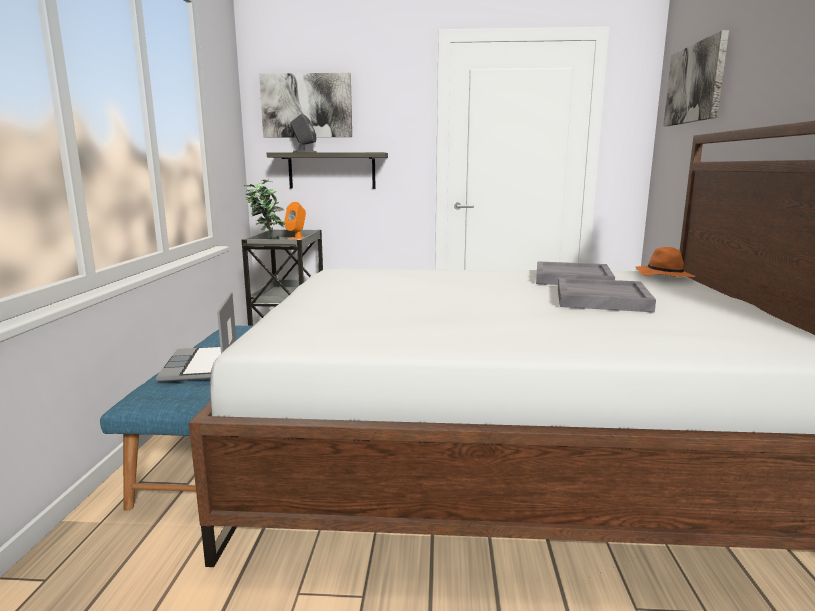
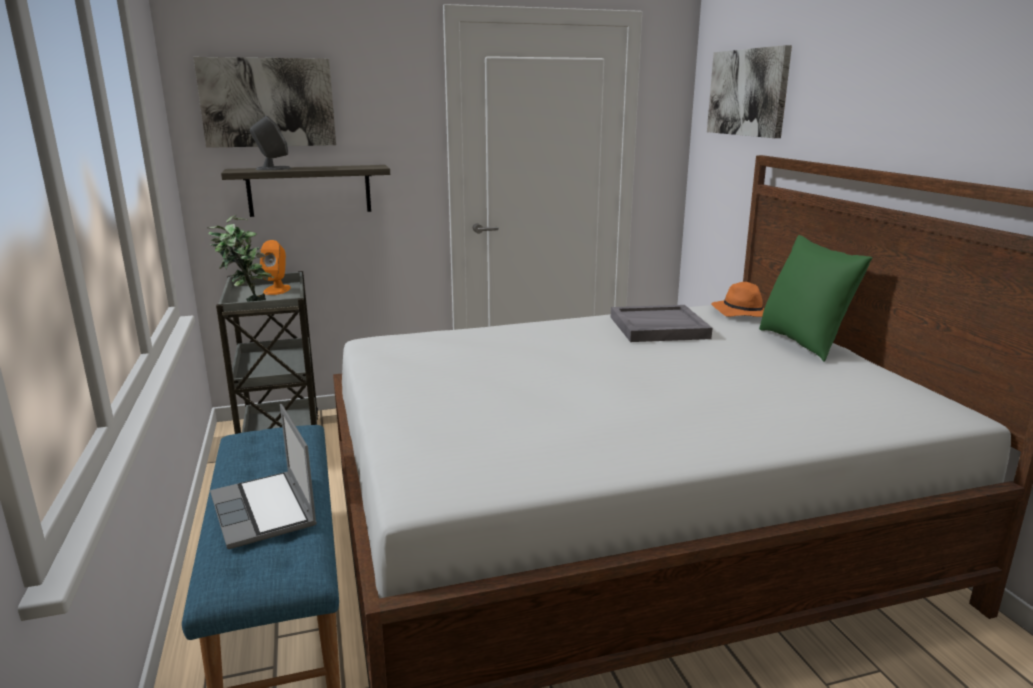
camera: 20 degrees left, 5 degrees up
grey tray [558,278,656,312] -> none
none -> green pillow [759,235,872,362]

